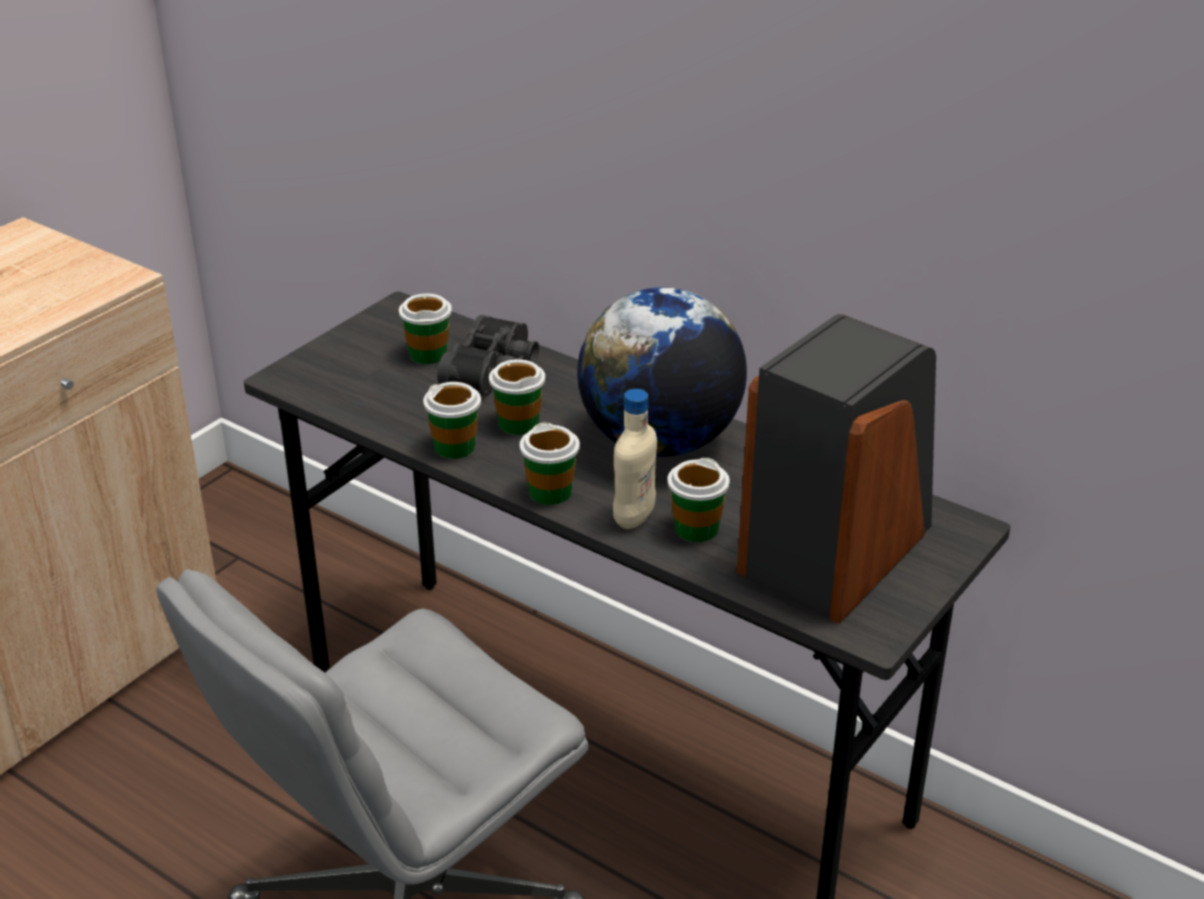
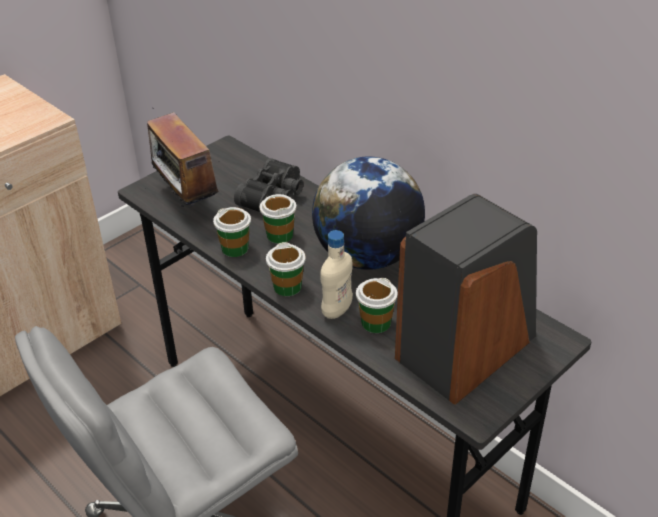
camera: 10 degrees right, 5 degrees up
cup [399,294,452,364] -> none
none -> radio [147,107,219,207]

